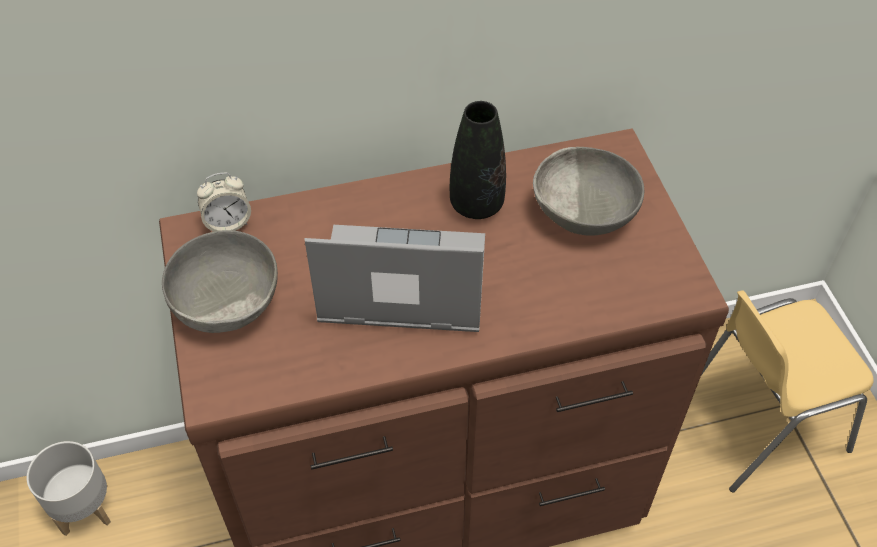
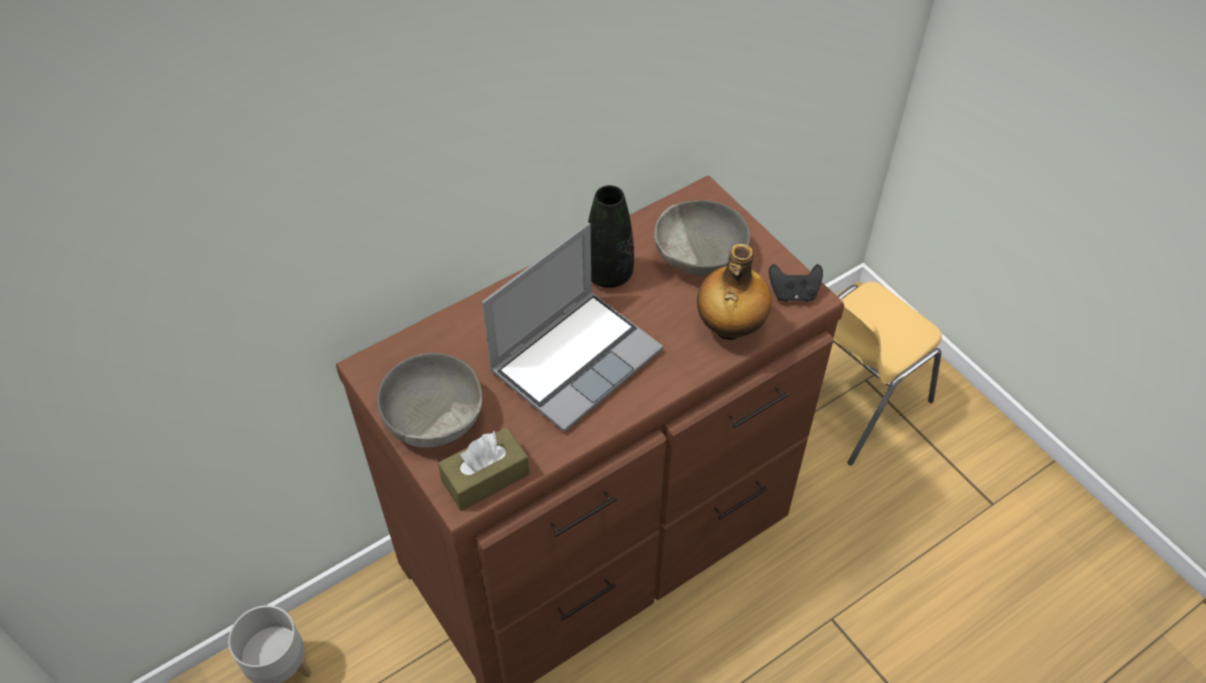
camera: 20 degrees left, 0 degrees up
alarm clock [197,173,251,232] -> none
laptop [304,225,485,332] -> laptop turned 150 degrees clockwise [482,223,663,432]
none -> brown tissue box [438,427,530,511]
none -> bottle [697,244,772,340]
none -> black game controller [769,264,823,302]

